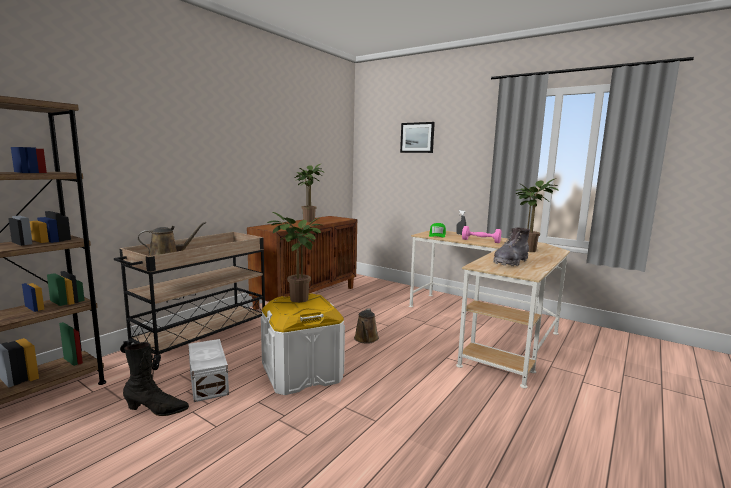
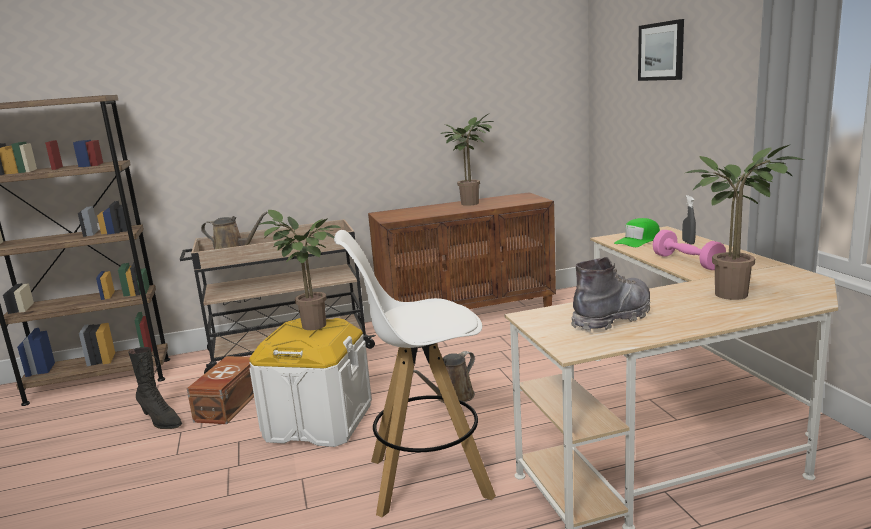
camera: 40 degrees right, 5 degrees up
white storage box [188,339,229,402] -> brown storage box [187,356,254,424]
grey boot [493,227,530,266] -> grey boot turned 150 degrees clockwise [571,257,650,332]
none -> white stool [334,230,496,517]

